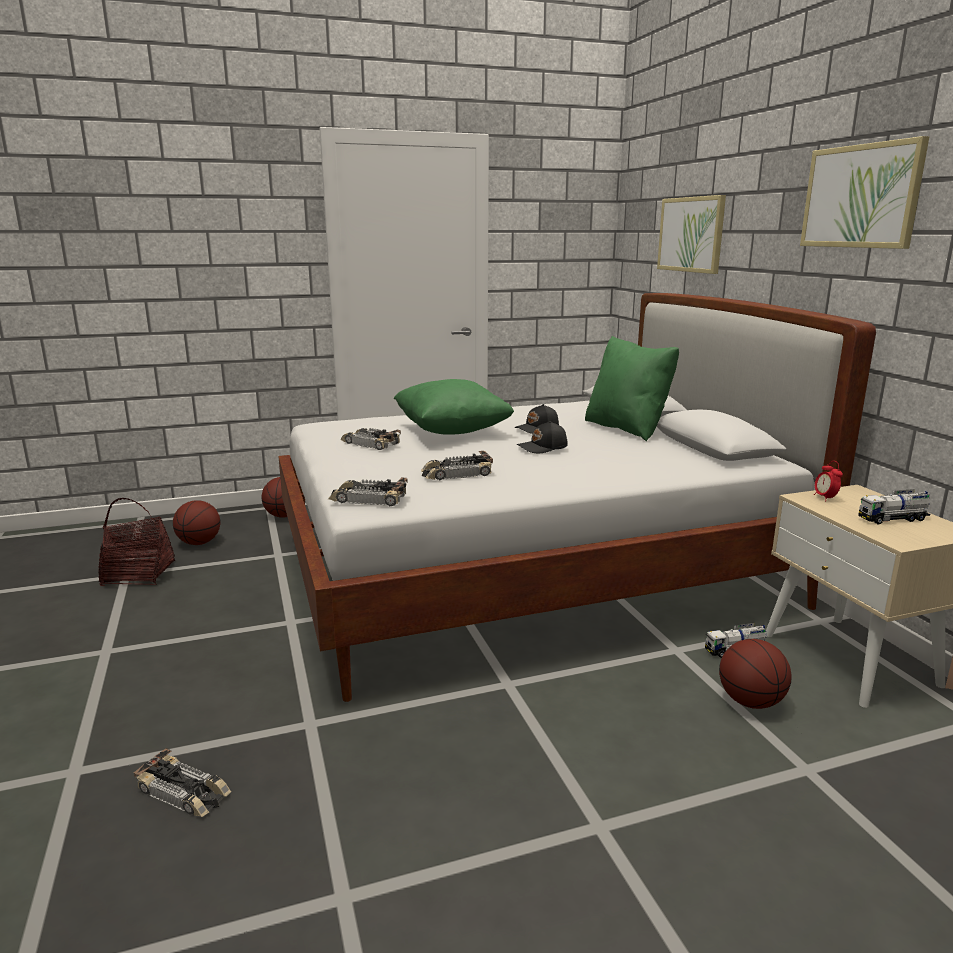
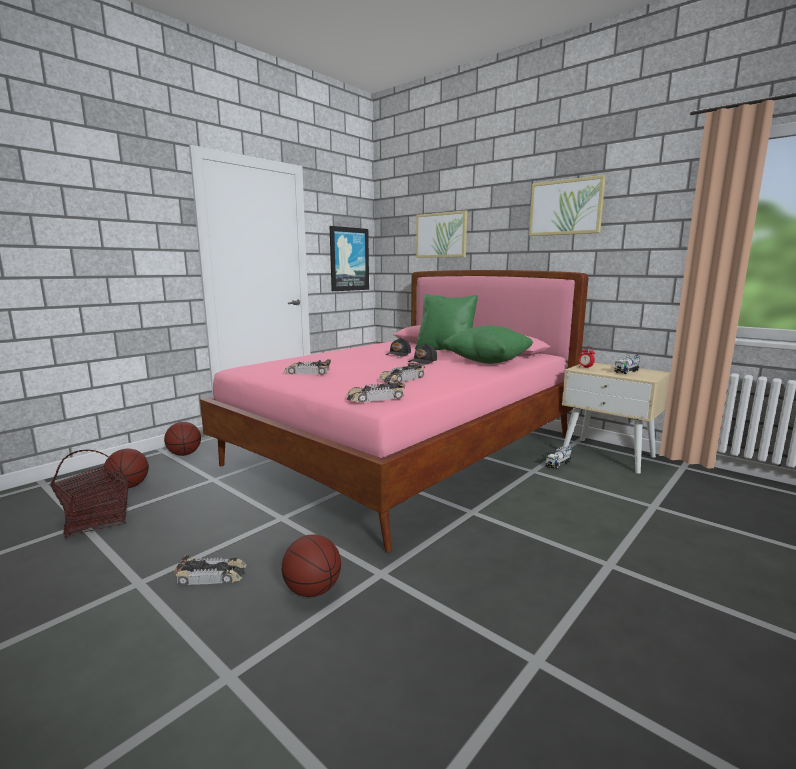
camera: 30 degrees left, 5 degrees down
toy car [133,748,231,817] -> toy car moved to [174,554,246,585]
white bed [278,293,876,702] -> pink bed [200,270,588,553]
green pillow [394,379,514,435] -> green pillow moved to [442,325,533,364]
basketball [719,639,791,709] -> basketball moved to [282,534,341,597]
none -> picture [330,226,369,291]

